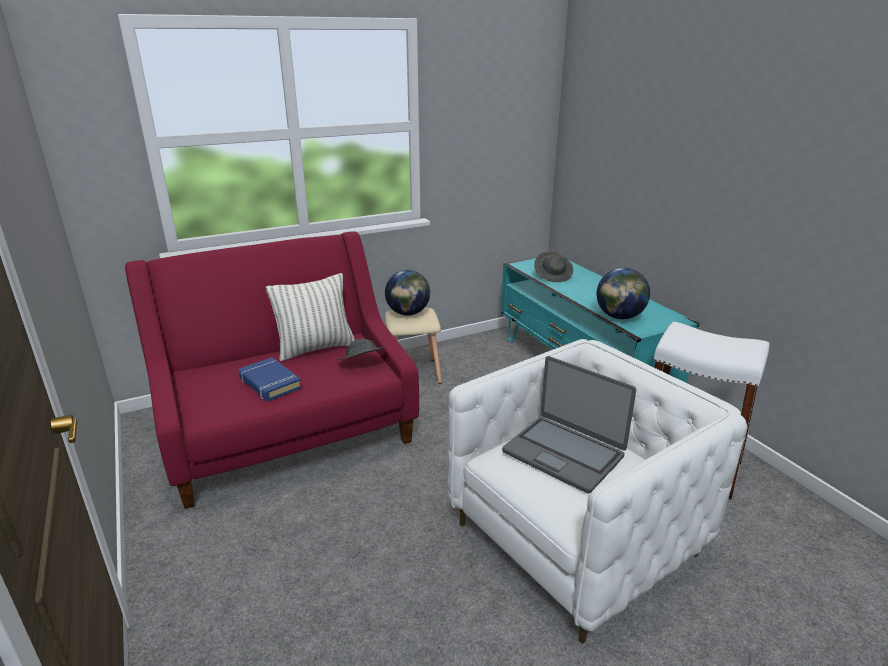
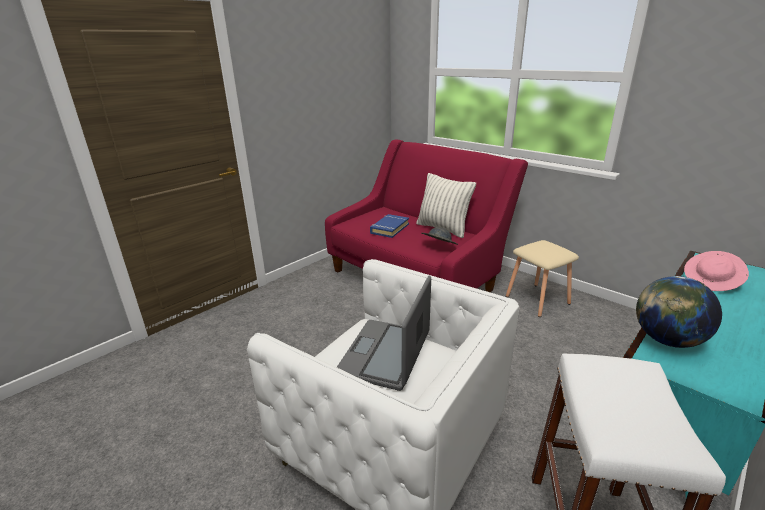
camera: 70 degrees right, 0 degrees up
globe [385,270,430,316] -> none
grey hat [534,252,573,282] -> pink hat [684,251,749,291]

